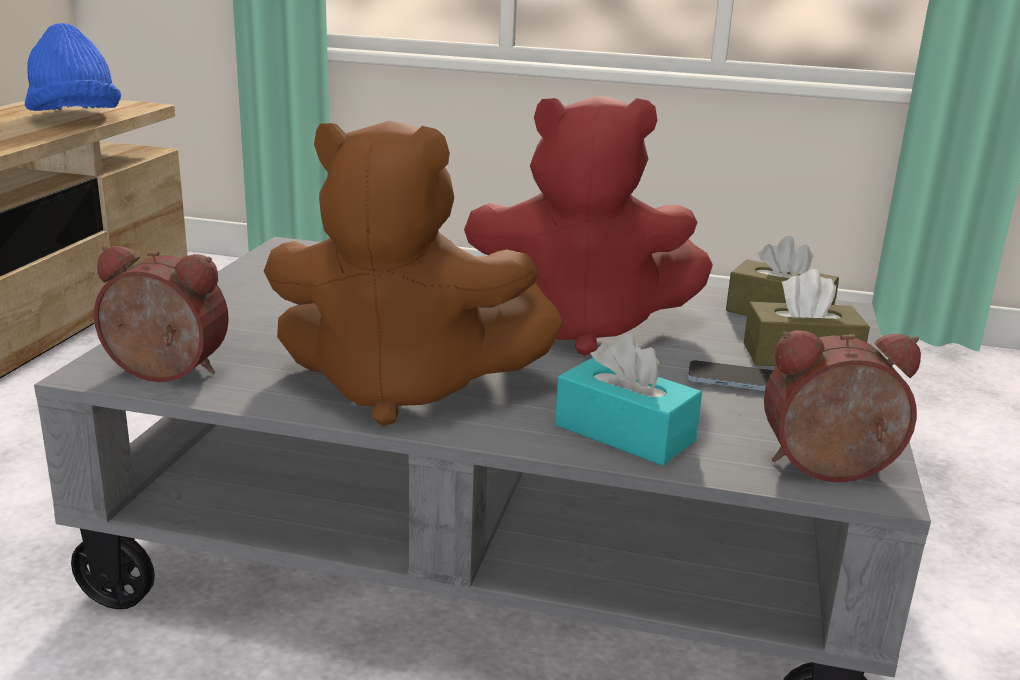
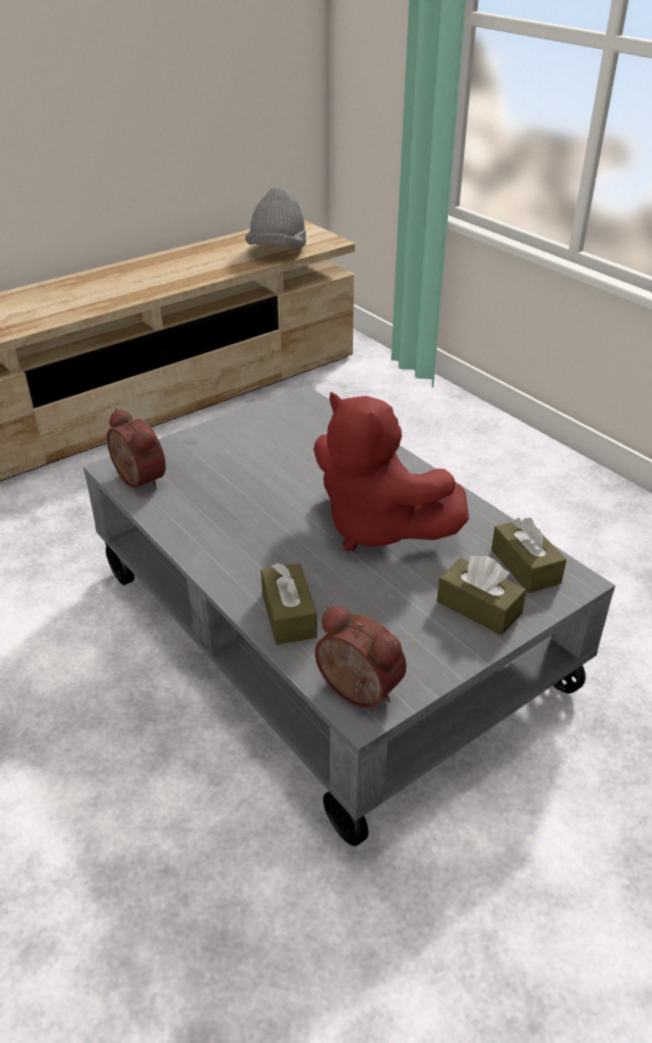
camera: 40 degrees right, 15 degrees up
blue hat [25,23,121,111] -> grey hat [245,187,306,248]
brown plush toy [264,121,563,426] -> none
turquoise tissue box [555,334,702,466] -> brown tissue box [261,563,317,645]
phone [687,360,773,391] -> none

